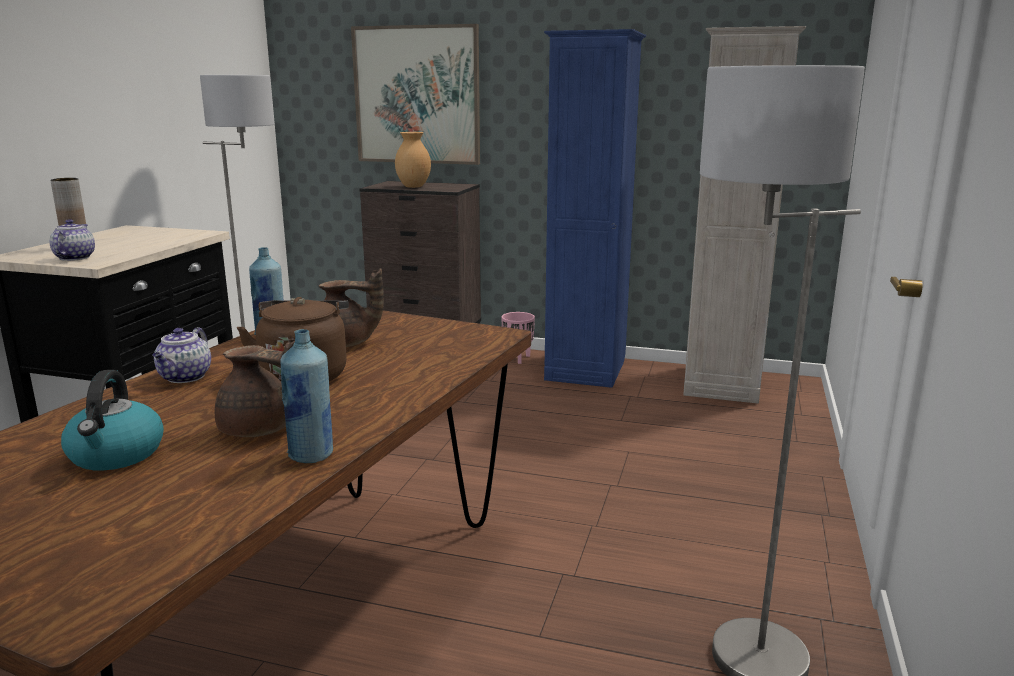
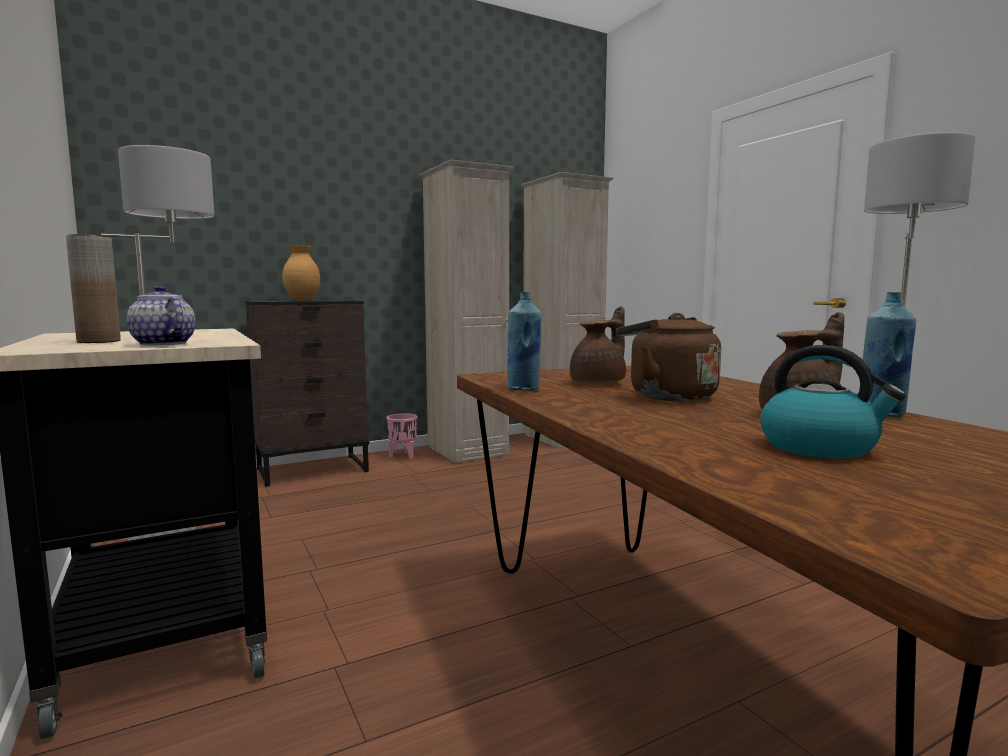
camera: 45 degrees left, 10 degrees down
teapot [152,327,211,383] -> none
picture [351,24,480,165] -> none
blue cabinet [544,29,646,388] -> beige cabinet [419,160,514,463]

